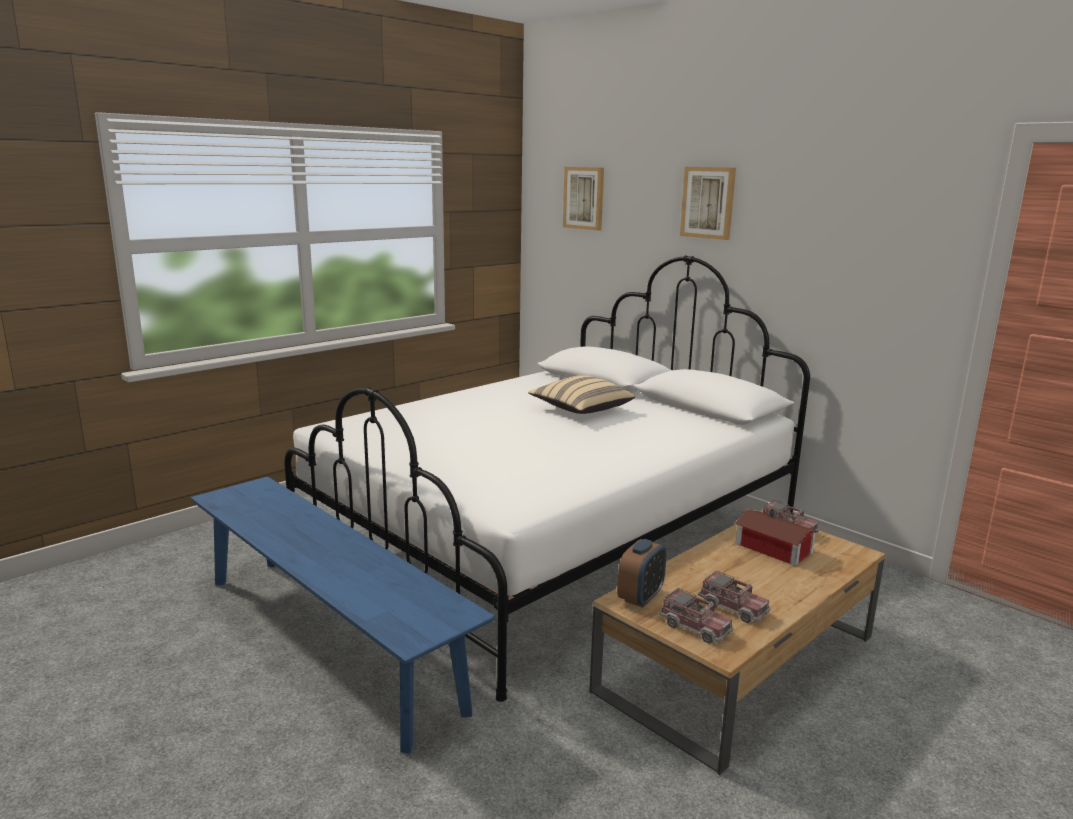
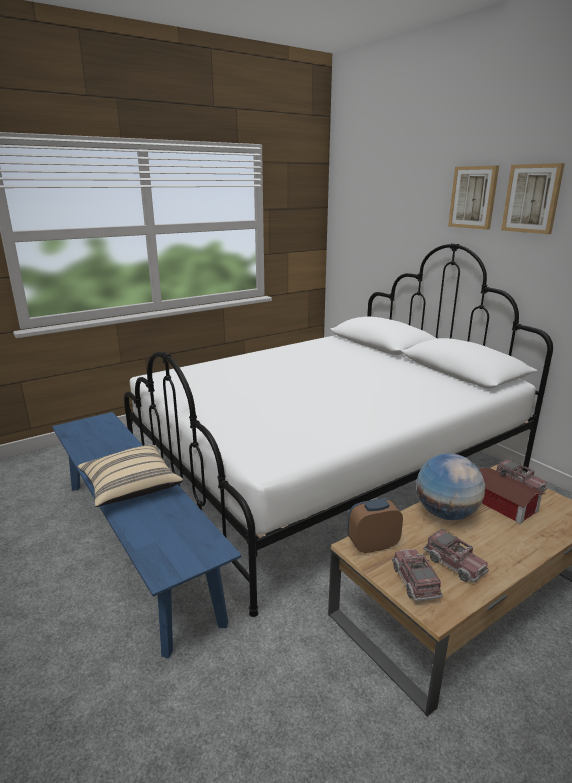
camera: 10 degrees right, 5 degrees up
beige pillow [528,375,635,414] -> beige pillow moved to [77,445,183,507]
picture [563,167,604,231] -> picture moved to [501,163,565,234]
alarm clock [617,539,667,608] -> alarm clock turned 150 degrees counterclockwise [347,498,403,554]
toy truck [658,588,734,644] -> toy truck turned 150 degrees counterclockwise [392,549,443,601]
none -> globe [416,453,485,520]

